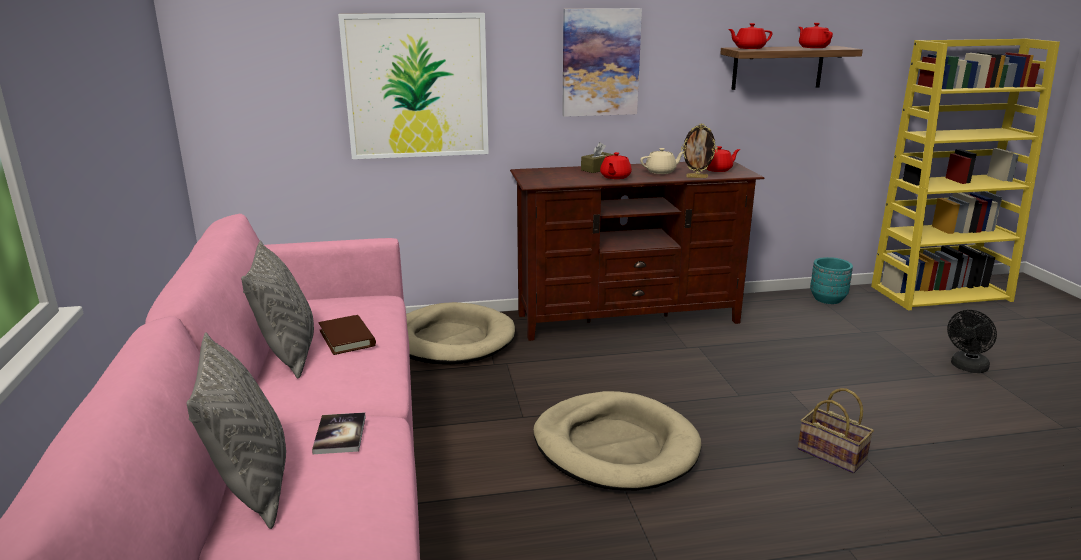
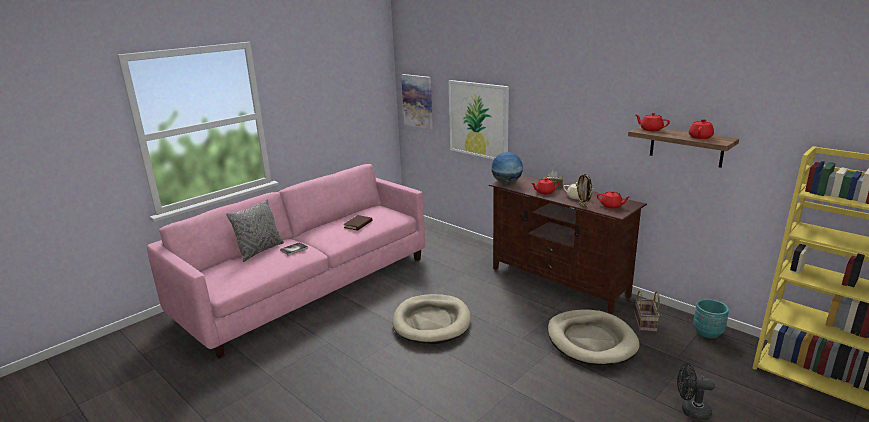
camera: 55 degrees right, 0 degrees up
grey pillow [241,240,314,379] -> none
beige dog bed [406,302,515,365] -> beige dog bed moved to [548,309,640,366]
picture [562,8,642,117] -> picture moved to [401,74,433,129]
basket [798,388,874,473] -> basket moved to [634,290,660,332]
none -> globe [491,152,523,184]

